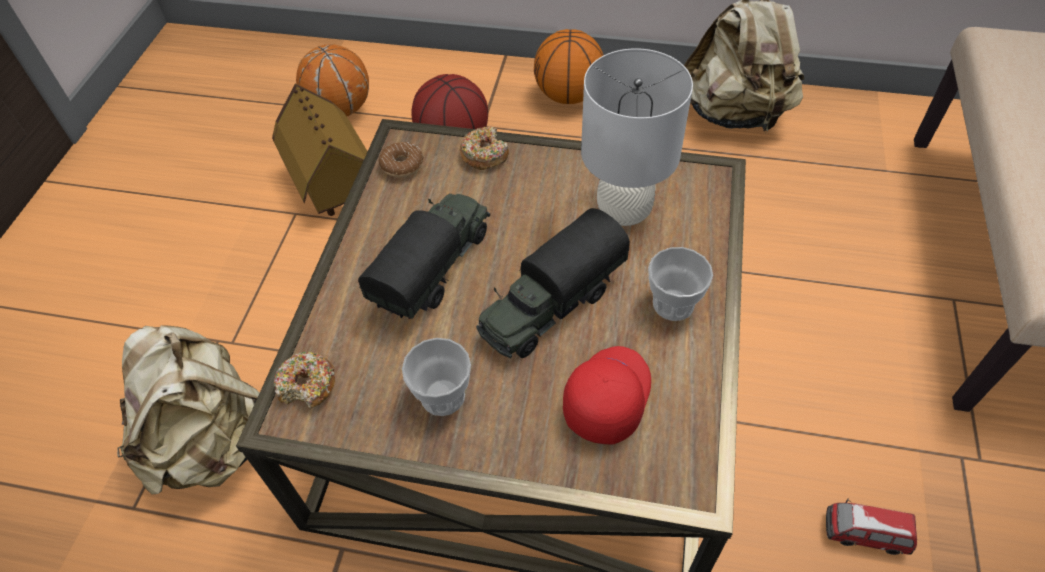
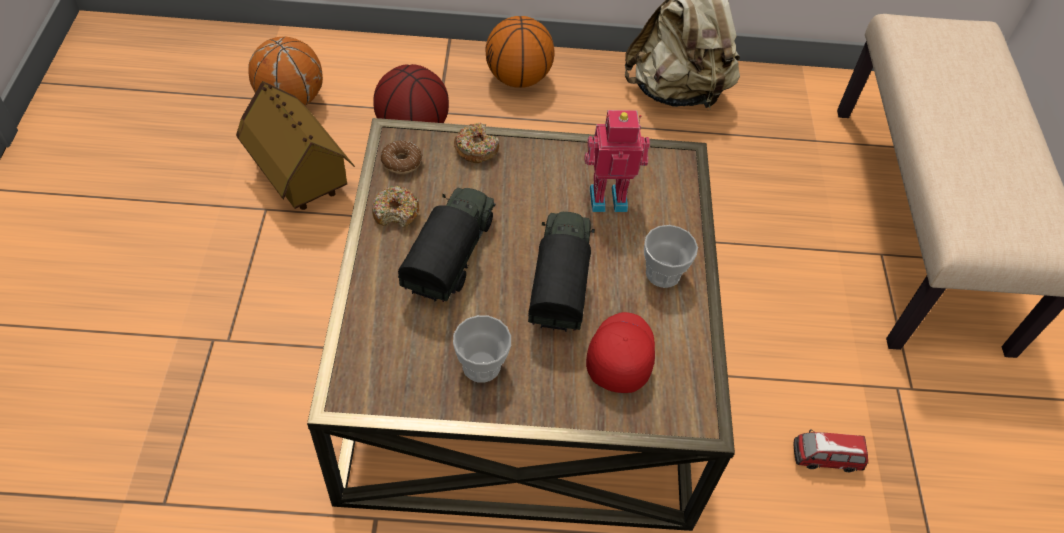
camera: 15 degrees left, 0 degrees up
beige backpack [117,325,260,494] -> none
donut [273,352,335,408] -> donut moved to [372,186,419,228]
toy truck [476,208,630,358] -> toy truck turned 150 degrees clockwise [528,212,595,332]
grey table lamp [581,48,693,226] -> toy robot [585,110,650,212]

